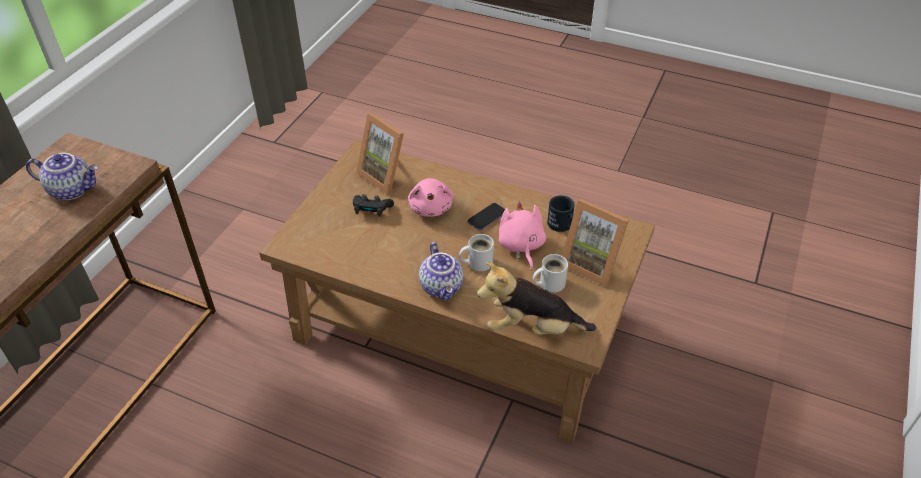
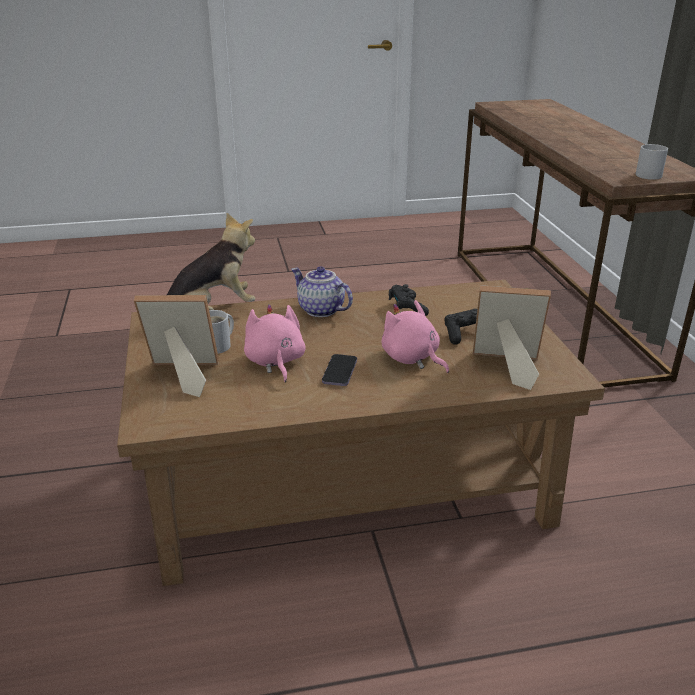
camera: 145 degrees right, 15 degrees down
teapot [26,153,98,200] -> none
white mug [459,234,494,271] -> white mug moved to [636,144,668,180]
pink plush toy [499,202,546,271] -> pink plush toy turned 150 degrees counterclockwise [244,304,306,383]
black mug [547,195,575,232] -> none
none -> black game controller [388,284,429,316]

